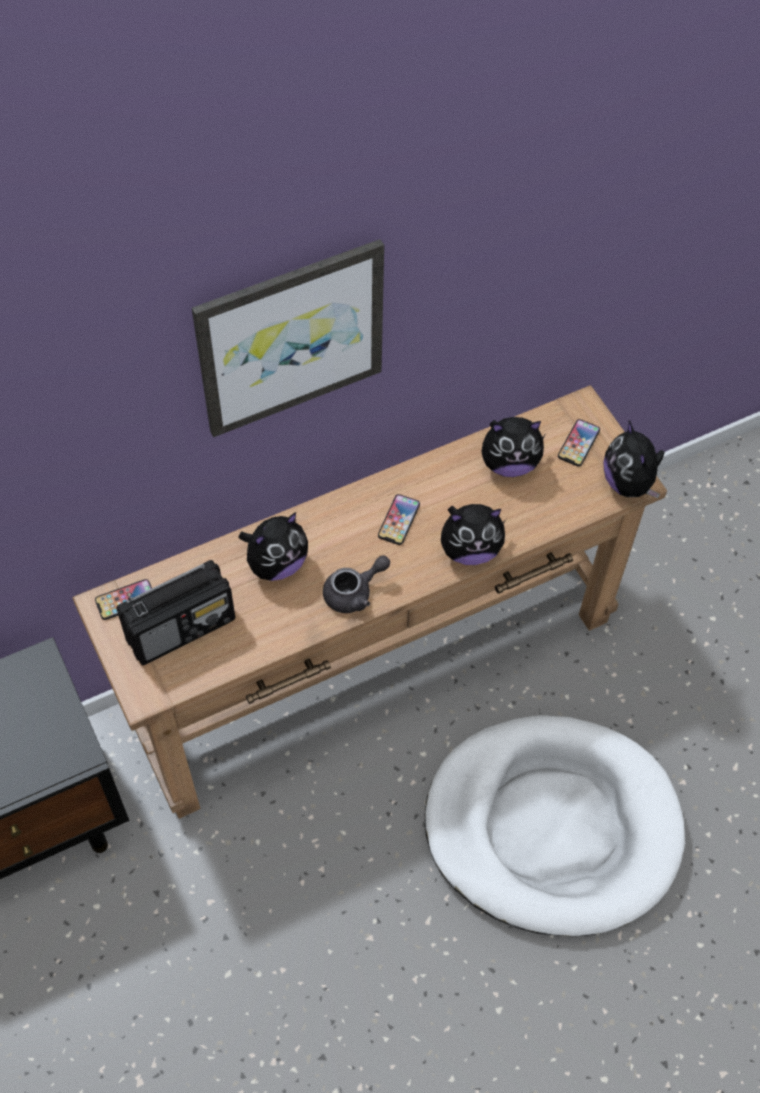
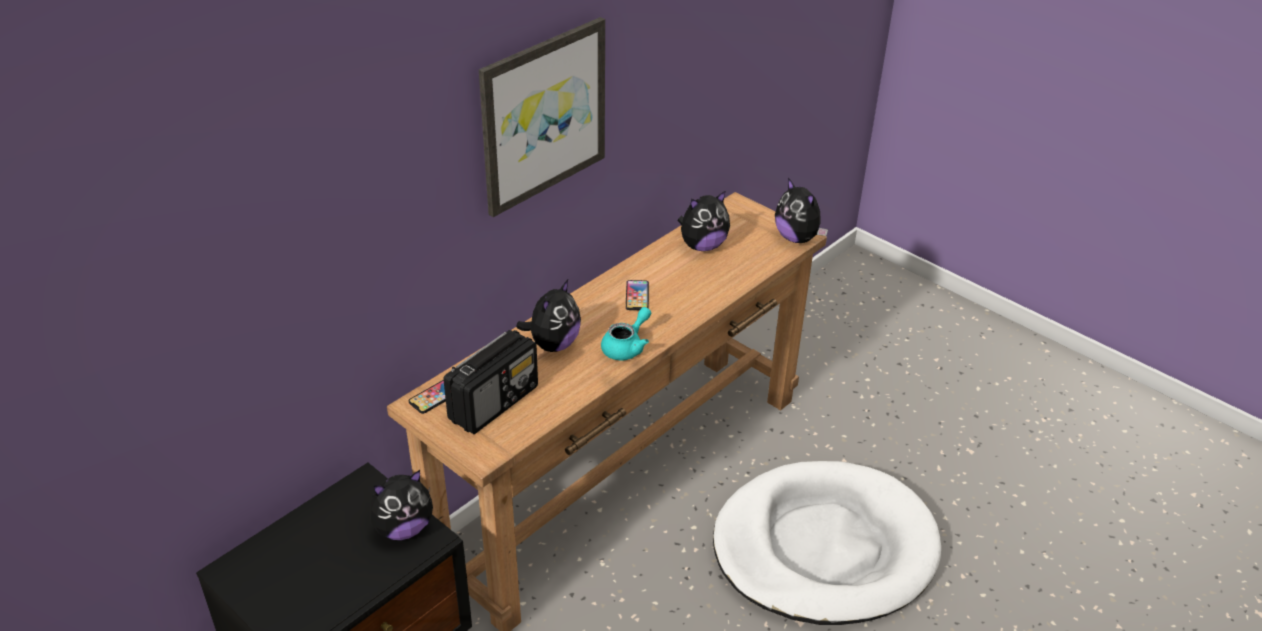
camera: 20 degrees left, 20 degrees down
grey teapot [323,556,390,613] -> turquoise teapot [601,307,651,361]
plush toy [441,504,506,565] -> plush toy moved to [370,470,433,540]
phone [558,419,600,466] -> none

